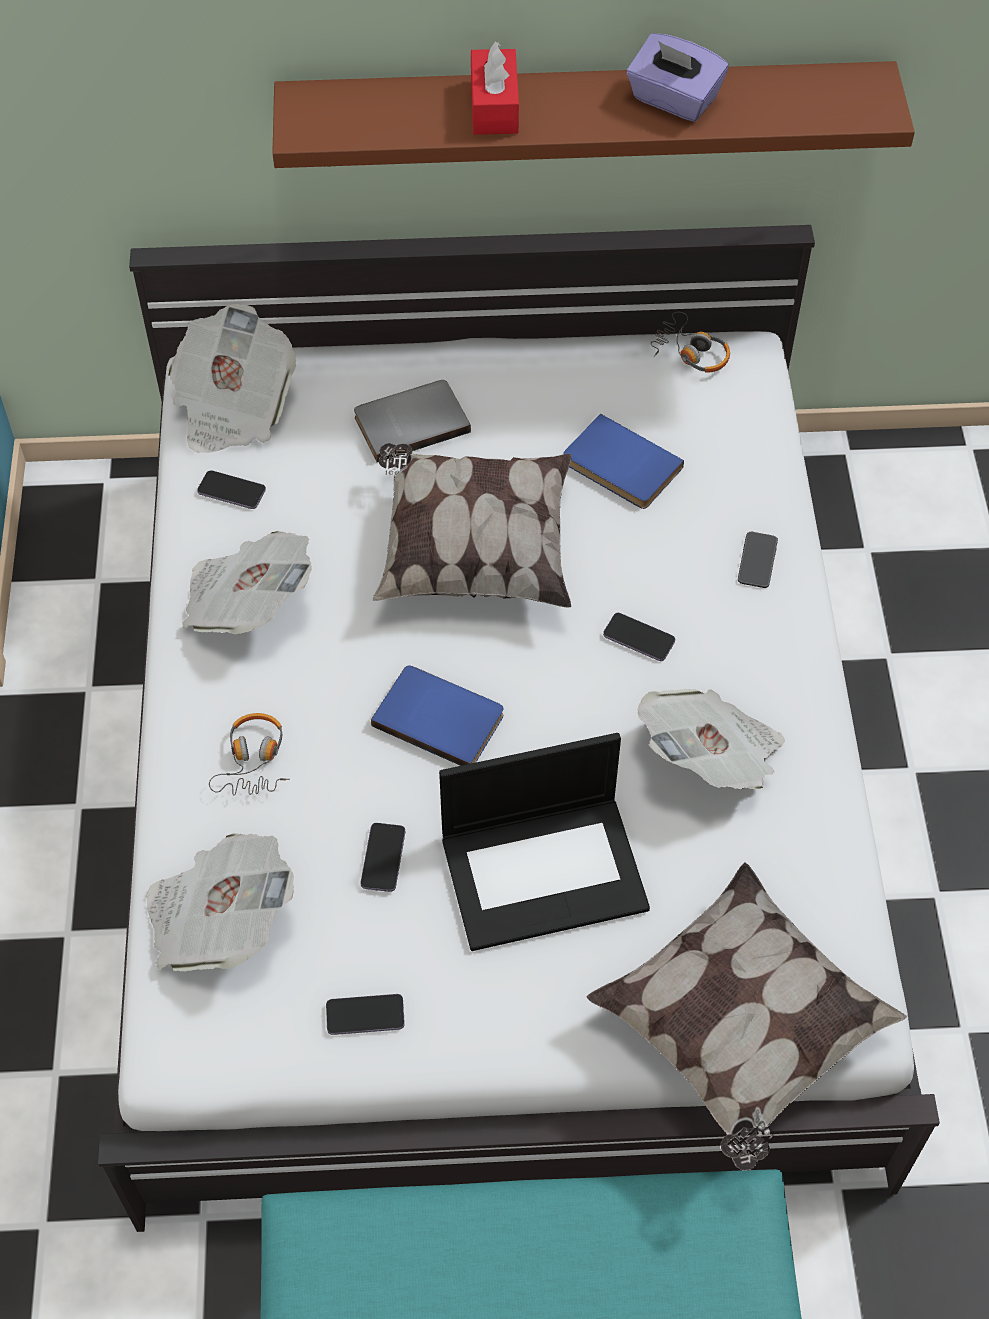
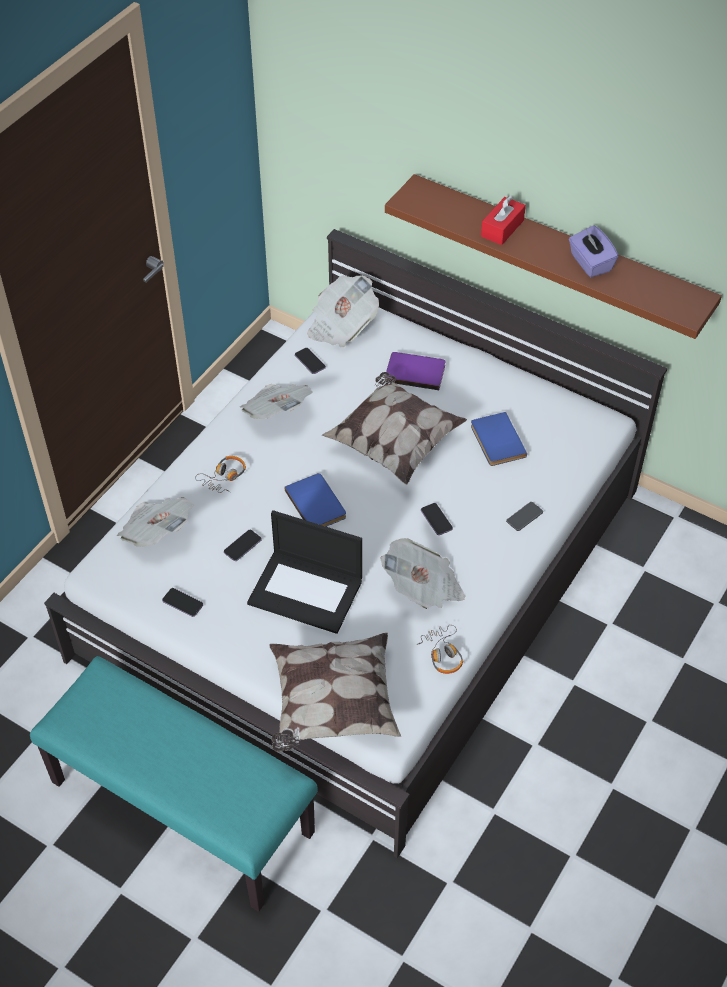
camera: 35 degrees right, 5 degrees down
grey book [354,380,471,462] -> purple book [385,352,445,390]
headphones [650,312,730,373] -> headphones moved to [416,625,463,674]

